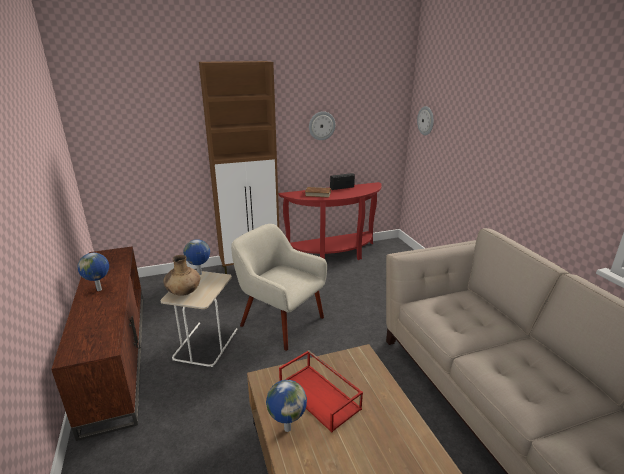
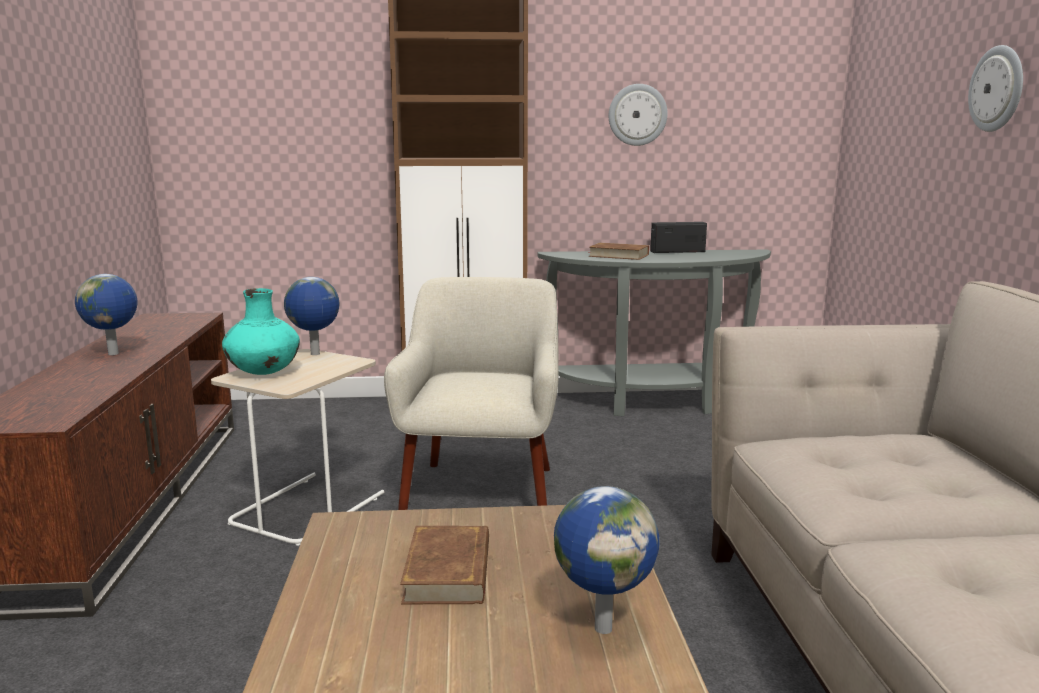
camera: 15 degrees right, 10 degrees down
brown vase [163,255,200,296] -> turquoise vase [222,288,300,375]
beige armchair [231,224,327,351] -> beige armchair turned 45 degrees clockwise [384,277,559,510]
globe [266,380,307,432] -> globe moved to [554,486,660,634]
red console table [278,182,382,260] -> grey console table [537,250,771,416]
red tray [279,350,363,432] -> brown book [400,525,489,604]
wall clock [417,106,434,135] -> wall clock moved to [968,45,1023,132]

